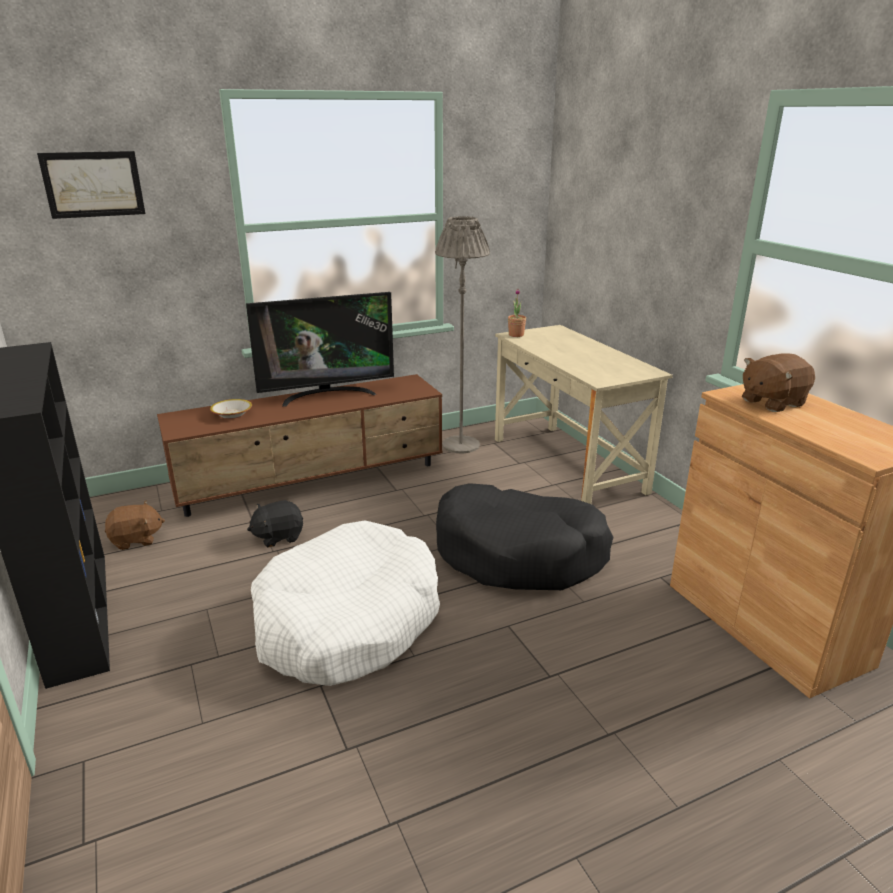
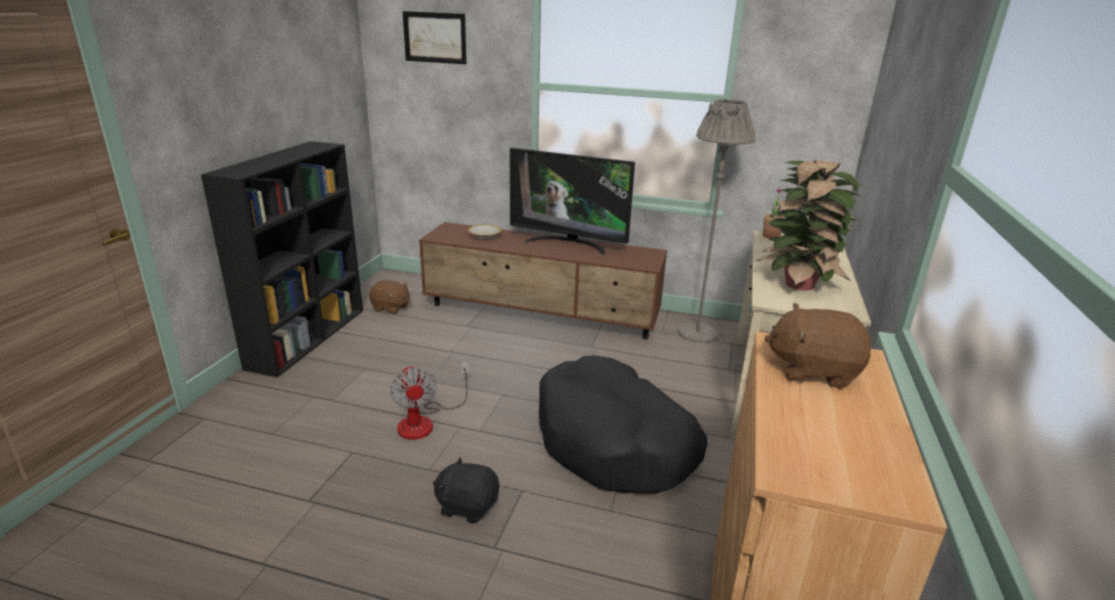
camera: 40 degrees right, 0 degrees up
black plush toy [247,500,303,548] -> black plush toy moved to [433,457,499,524]
white dog bed [251,520,440,686] -> fan [390,362,469,440]
none -> potted plant [756,160,865,291]

